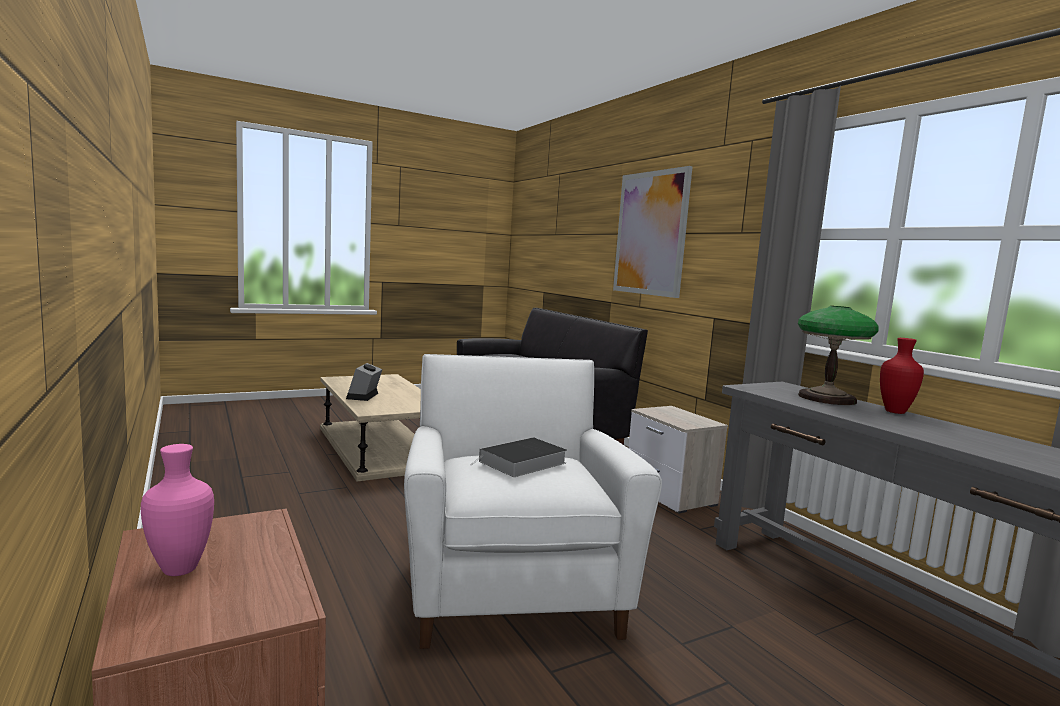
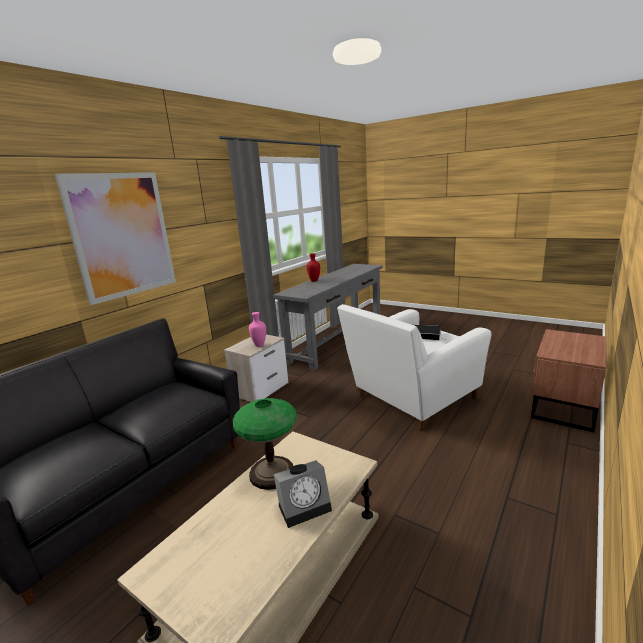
camera: 115 degrees left, 10 degrees up
pink vase [141,444,214,576] -> pink vase moved to [249,312,266,347]
table lamp [798,306,879,405] -> table lamp moved to [233,398,297,490]

